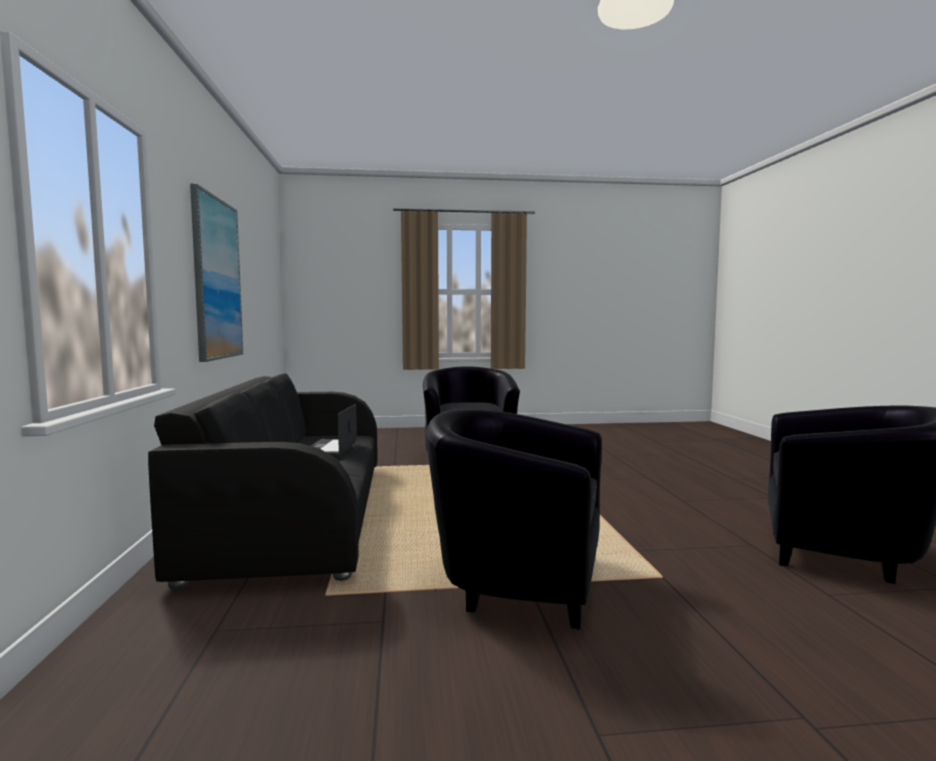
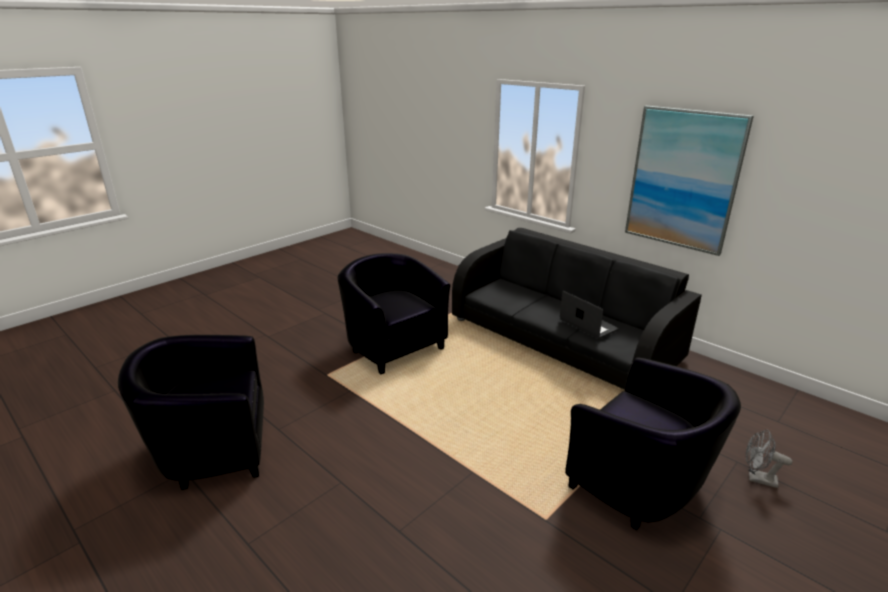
camera: 140 degrees right, 20 degrees up
black armchair [426,409,602,630] -> black armchair turned 105 degrees counterclockwise [337,253,450,374]
none -> grey fan [746,430,793,488]

